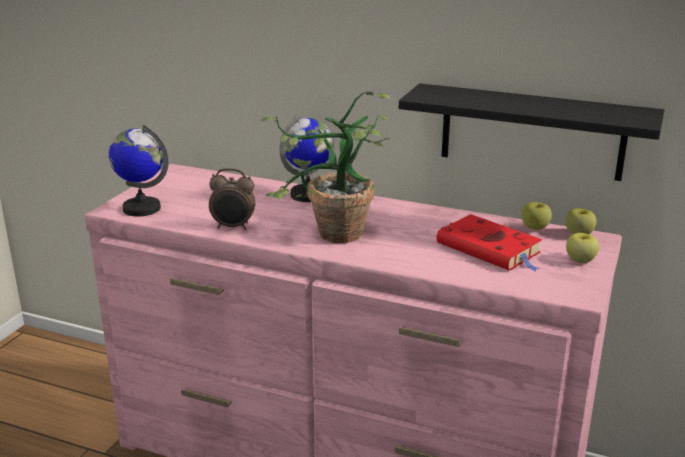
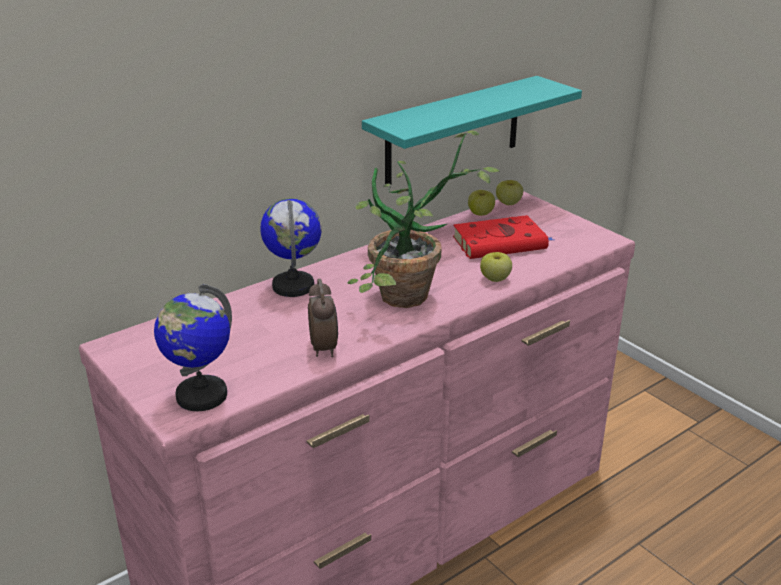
camera: 60 degrees left, 5 degrees up
alarm clock [209,168,255,230] -> alarm clock turned 45 degrees counterclockwise [308,279,338,357]
black shelf [399,83,665,181] -> turquoise shelf [362,76,582,185]
apple [566,233,599,263] -> apple moved to [480,252,512,282]

